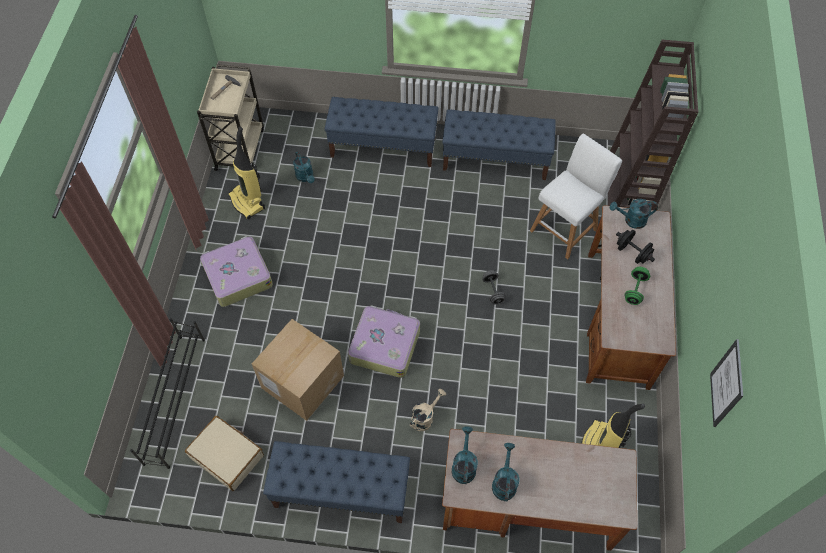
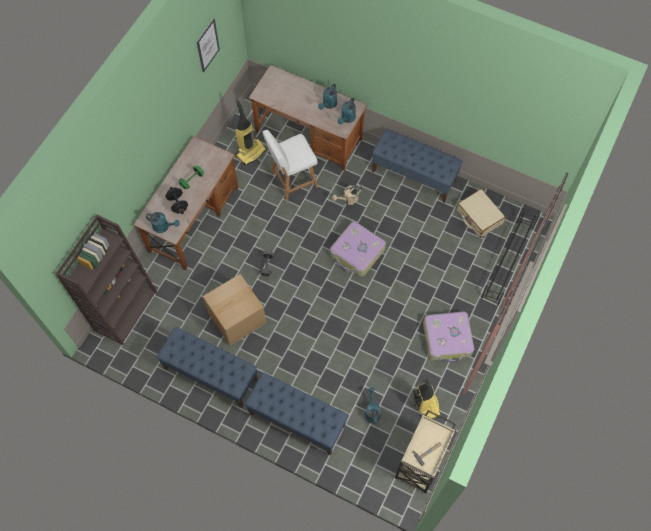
camera: 160 degrees left, 5 degrees up
cardboard box [252,319,344,421] -> cardboard box moved to [203,274,266,346]
white stool [530,134,622,259] -> white stool moved to [262,130,318,201]

